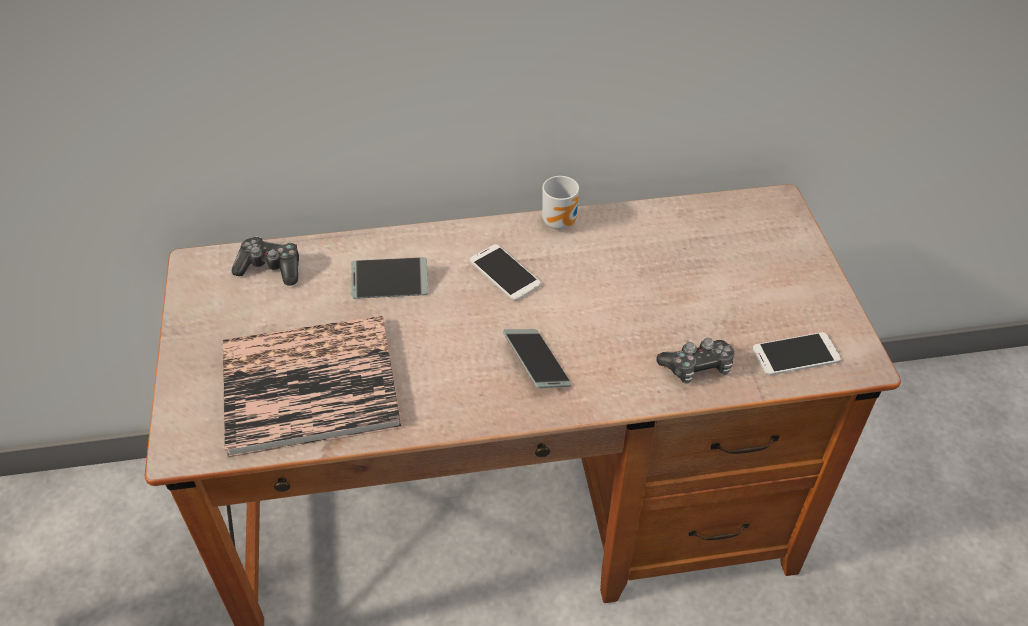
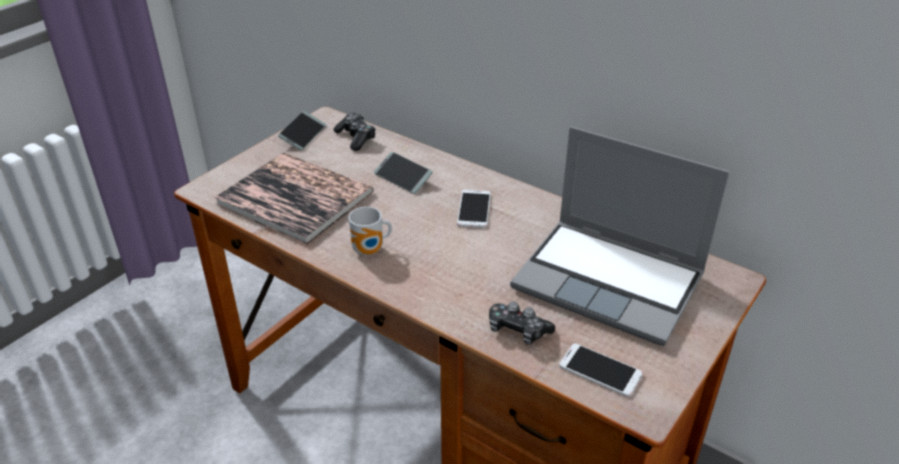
camera: 45 degrees right, 10 degrees down
phone [503,329,571,388] -> phone moved to [278,111,326,150]
mug [542,176,579,230] -> mug moved to [348,207,392,256]
none -> laptop [510,127,729,346]

